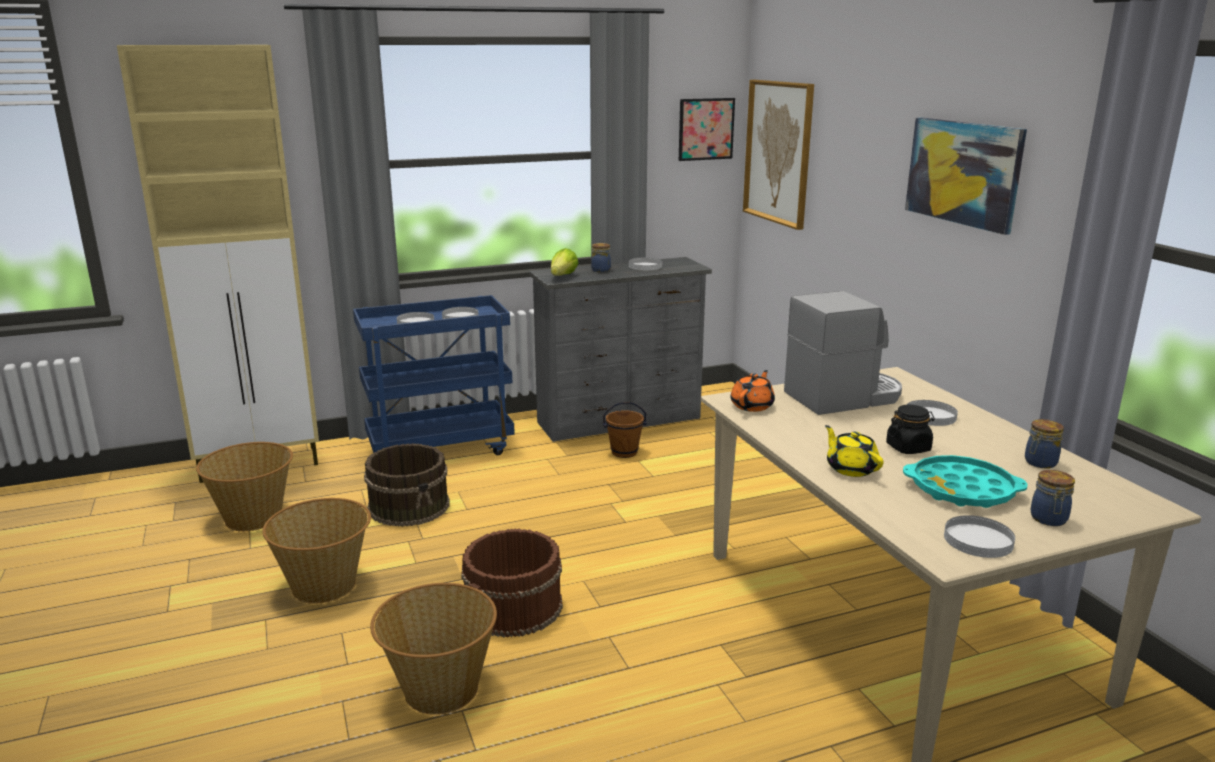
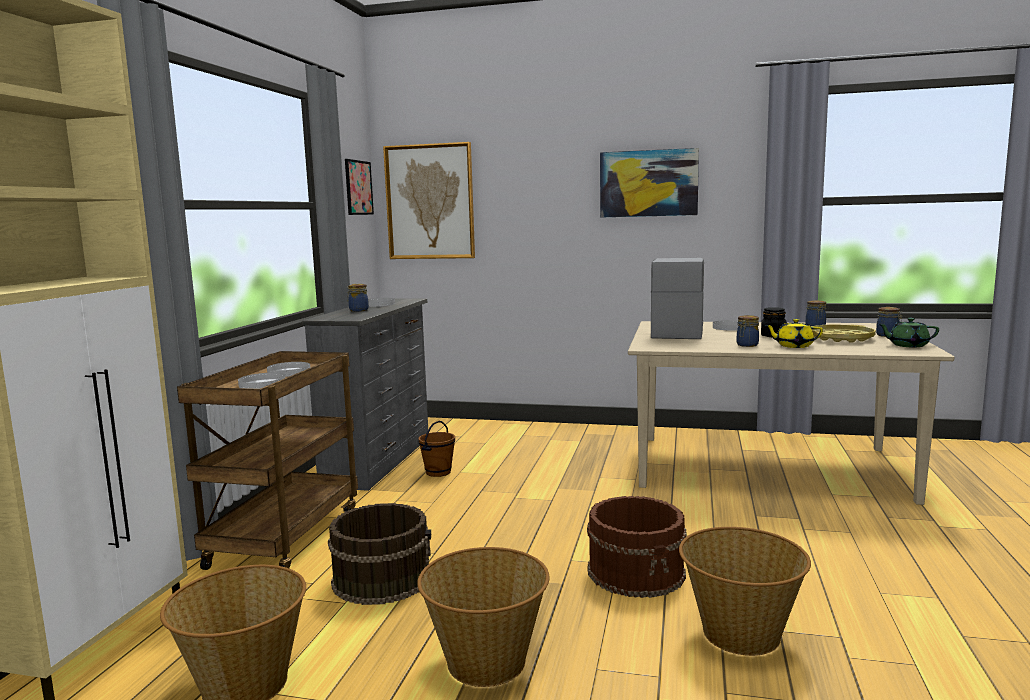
camera: 55 degrees left, 10 degrees down
blue cart [353,295,515,455] -> brown cart [177,351,358,570]
lettuce [551,248,579,276] -> none
orange teapot [731,370,775,412] -> none
turquoise tray [903,455,1028,508] -> yellow tray [811,324,876,343]
white plate [944,515,1015,558] -> green teapot [878,318,939,347]
none -> jar [737,315,759,347]

